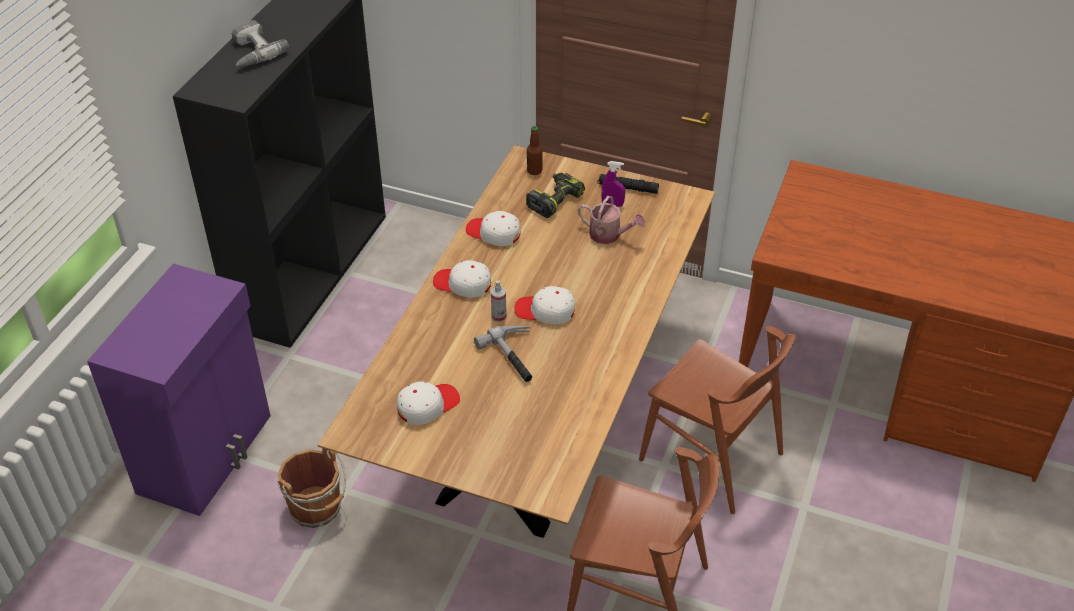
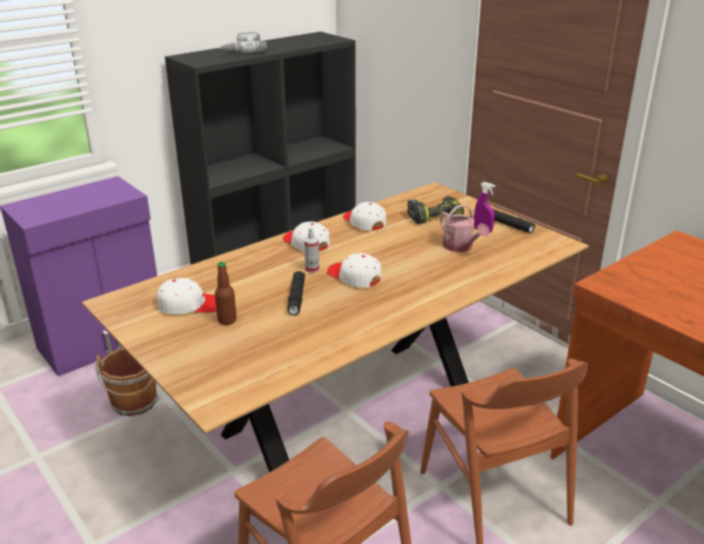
camera: 30 degrees right, 15 degrees down
hammer [474,326,532,382] -> black flashlight [287,271,305,316]
bottle [527,126,542,175] -> bottle moved to [215,262,237,325]

